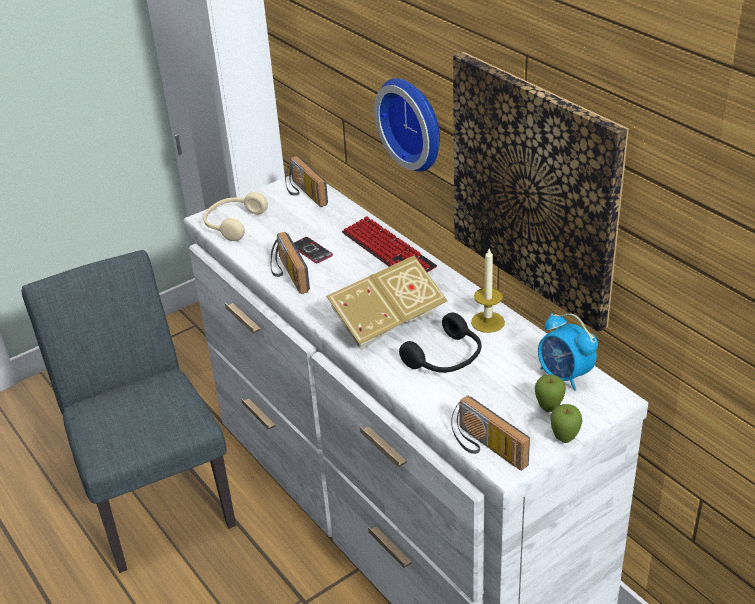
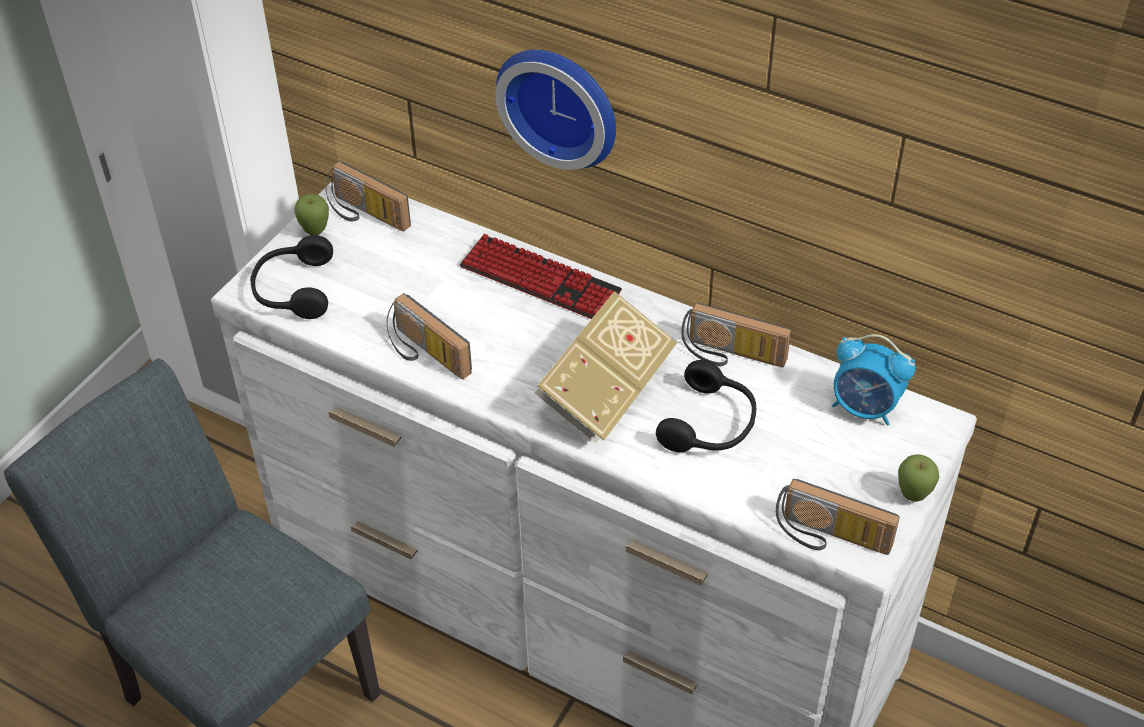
camera: 25 degrees left, 10 degrees up
beige headphones [203,192,268,241] -> black headphones [250,235,333,319]
phone [294,237,333,263] -> none
picture [453,52,629,332] -> none
candle [471,247,505,333] -> radio [681,303,791,367]
apple [535,374,566,412] -> apple moved to [294,194,329,235]

